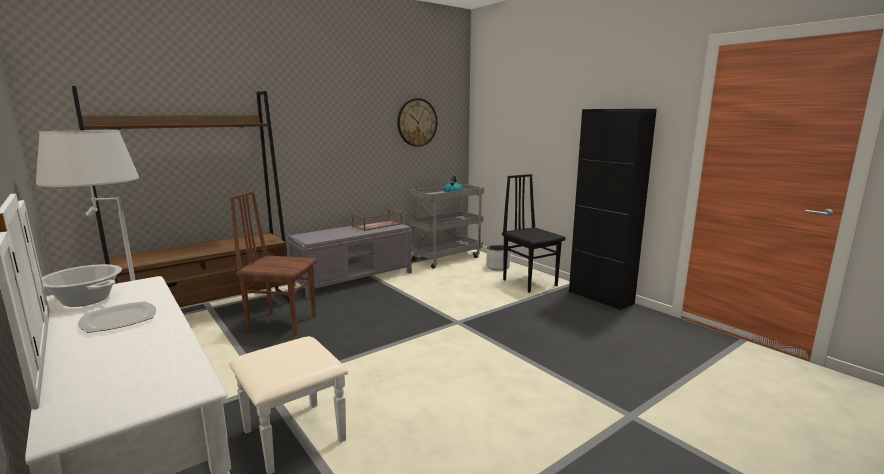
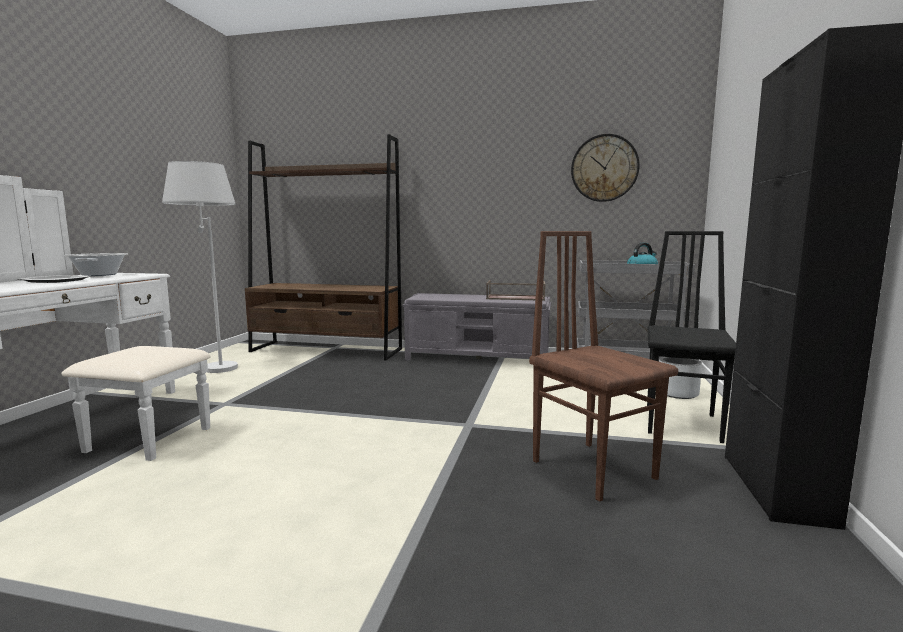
camera: 50 degrees right, 5 degrees down
brown chair [230,191,317,336] -> brown chair moved to [529,231,678,502]

